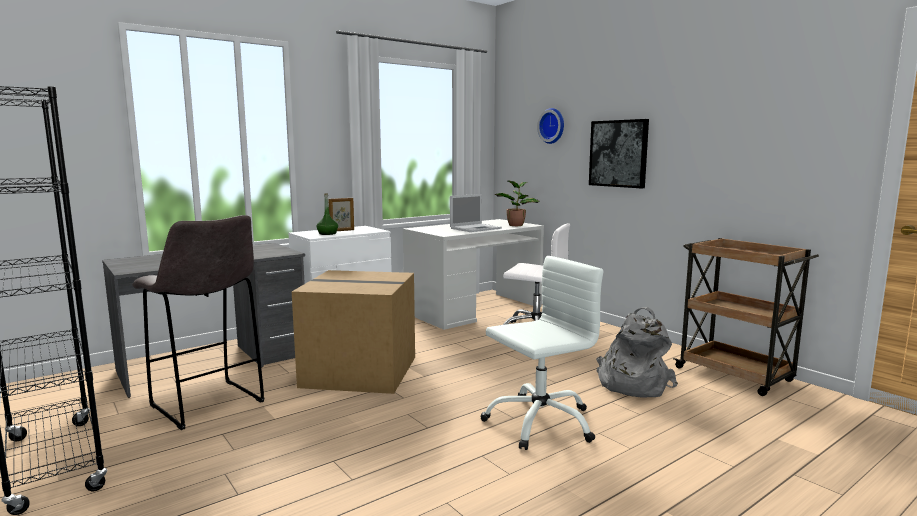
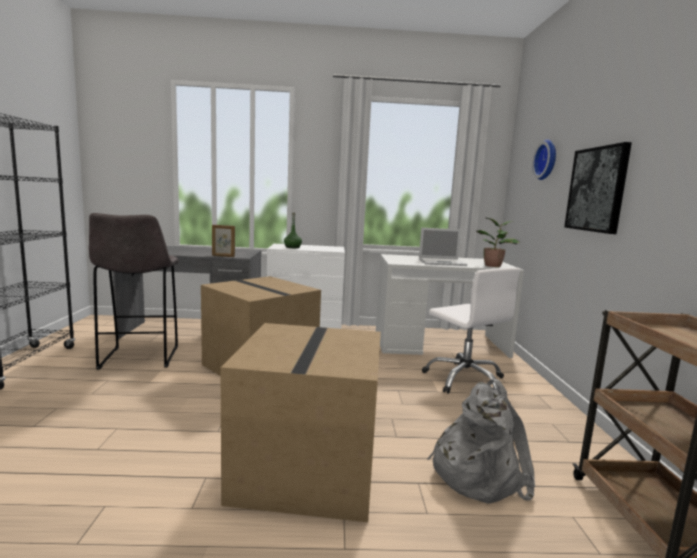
camera: 35 degrees right, 0 degrees up
picture frame [329,198,354,231] -> picture frame moved to [212,225,235,257]
white office chair [480,256,603,450] -> cardboard box [221,323,381,522]

